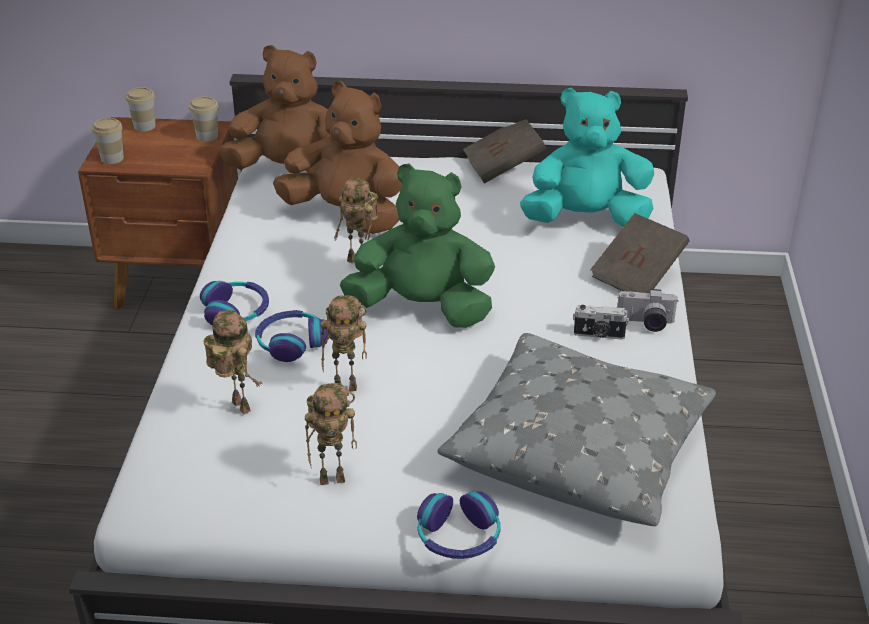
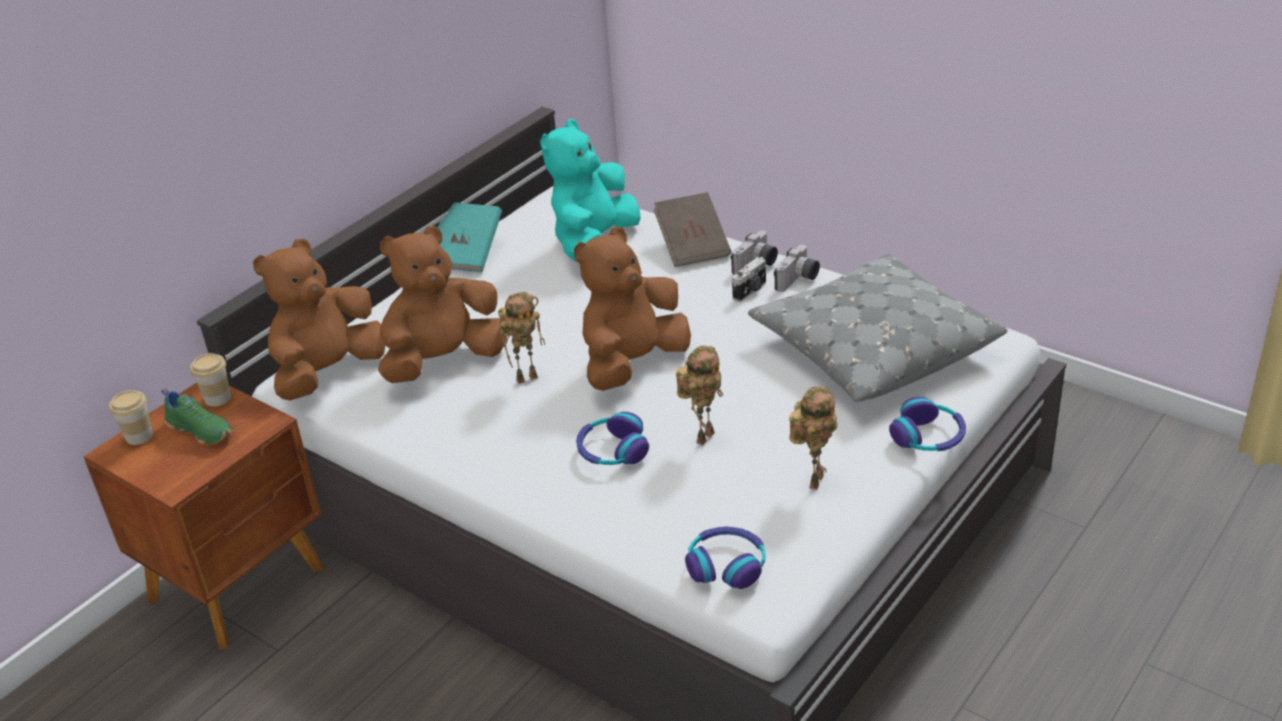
camera: 55 degrees left, 0 degrees up
cup [92,118,124,164] -> none
headphones [200,281,269,326] -> headphones moved to [685,527,766,589]
toy robot [203,310,262,414] -> none
green plush toy [340,163,495,328] -> brown plush toy [574,227,691,391]
brown book [463,119,546,184] -> turquoise book [438,202,502,272]
none -> green shoe [161,388,233,445]
none -> camera [774,245,820,292]

